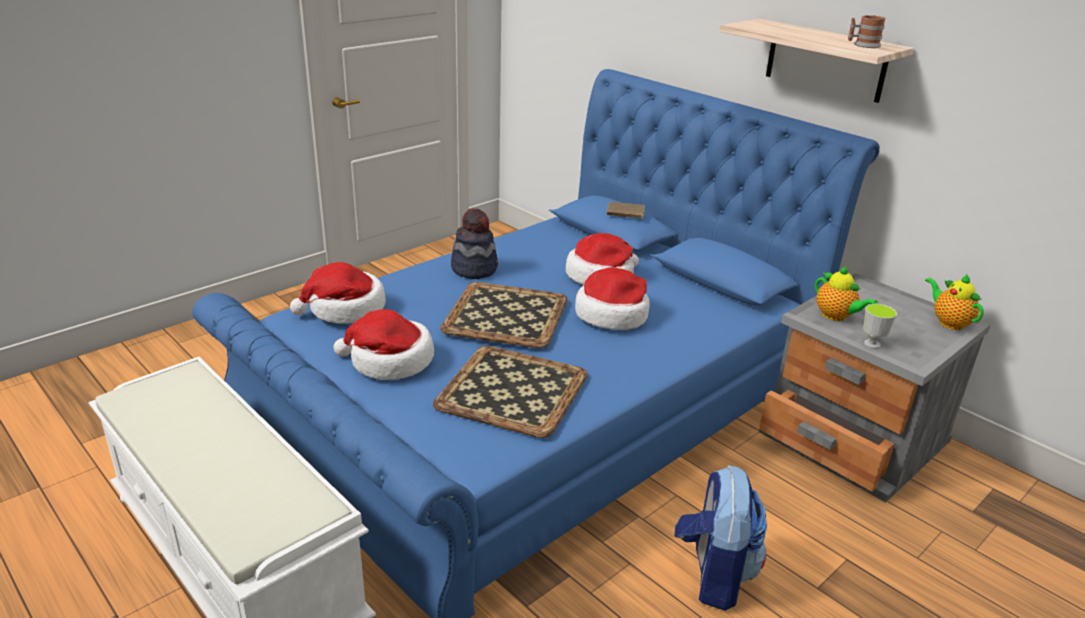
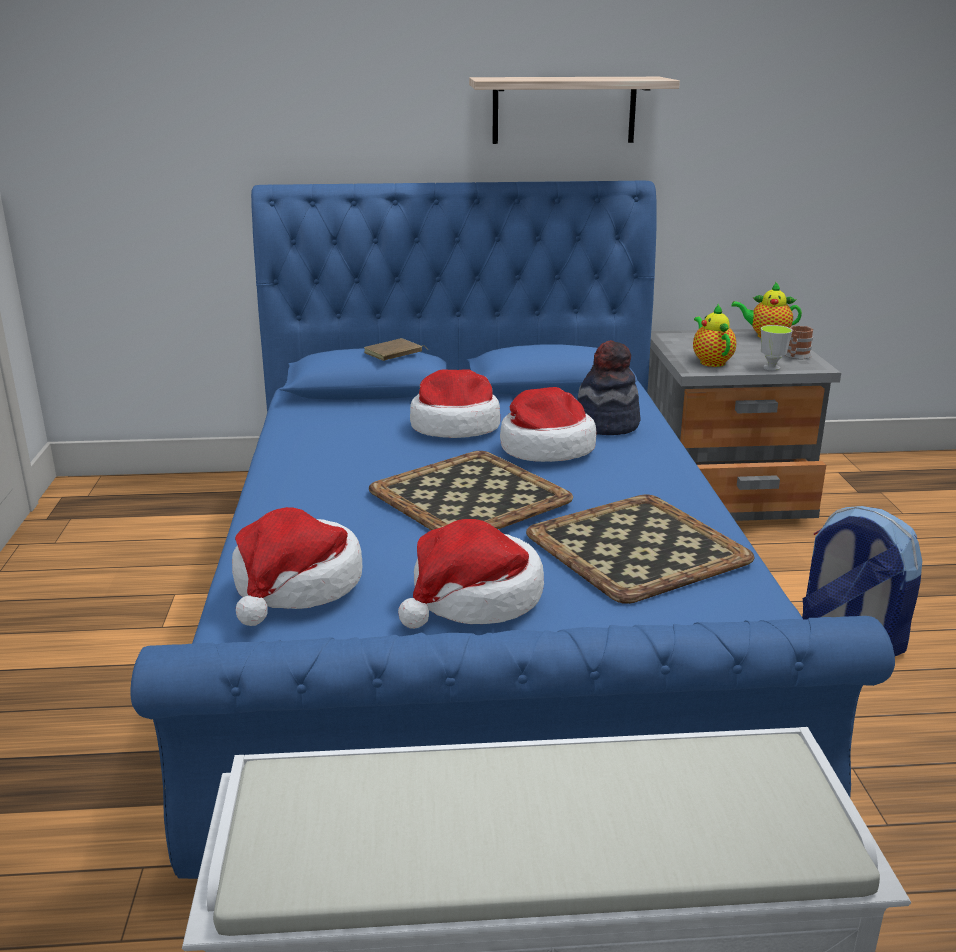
camera: 50 degrees left, 5 degrees down
hat [451,208,498,279] -> hat moved to [577,340,641,435]
teapot [815,266,878,321] -> teapot turned 105 degrees counterclockwise [693,304,736,367]
mug [848,15,885,48] -> mug moved to [785,326,813,359]

